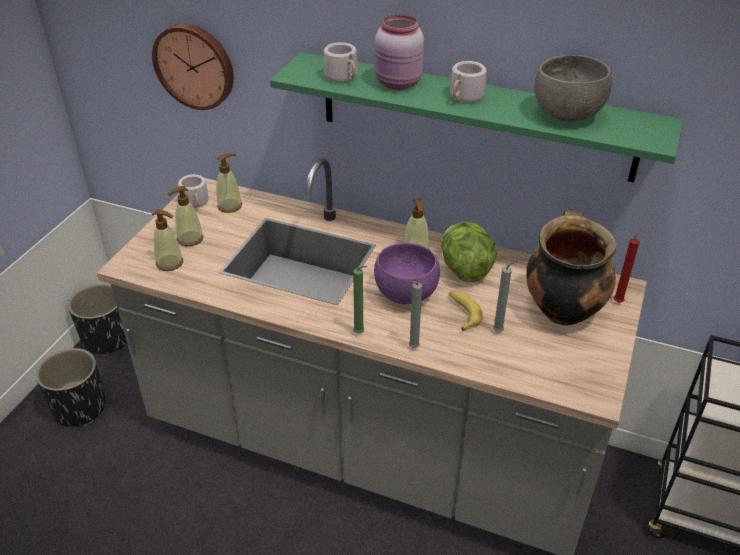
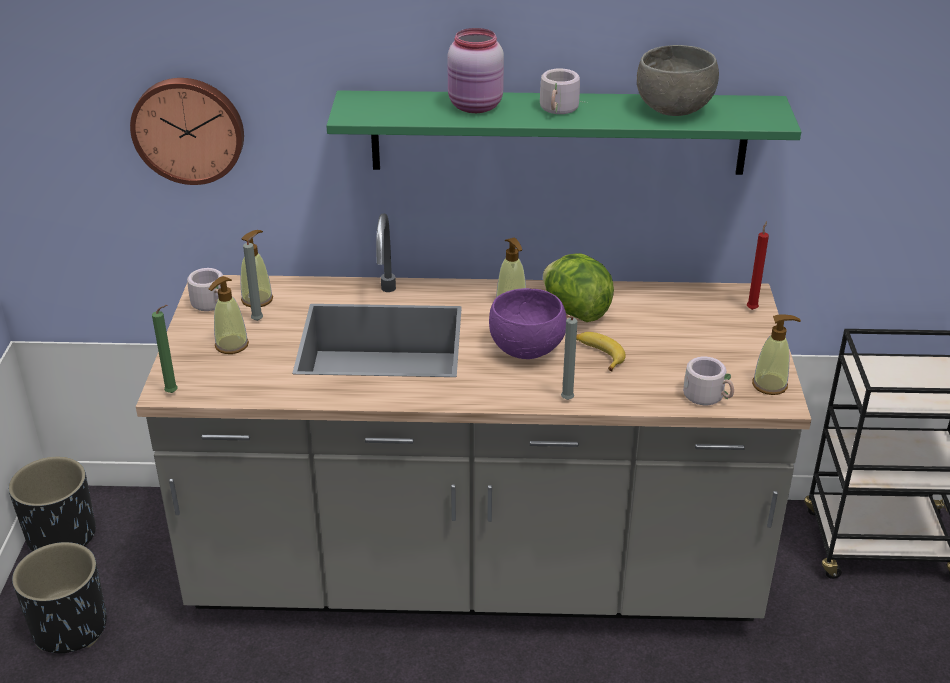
camera: 20 degrees left, 5 degrees down
soap dispenser [152,209,183,271] -> soap dispenser moved to [752,314,801,395]
grey mug [324,42,357,82] -> grey mug moved to [683,357,734,405]
green candle [353,266,367,333] -> green candle moved to [152,305,178,393]
grey candle [493,261,517,332] -> grey candle moved to [243,233,263,321]
cooking pot [526,210,616,326] -> none

